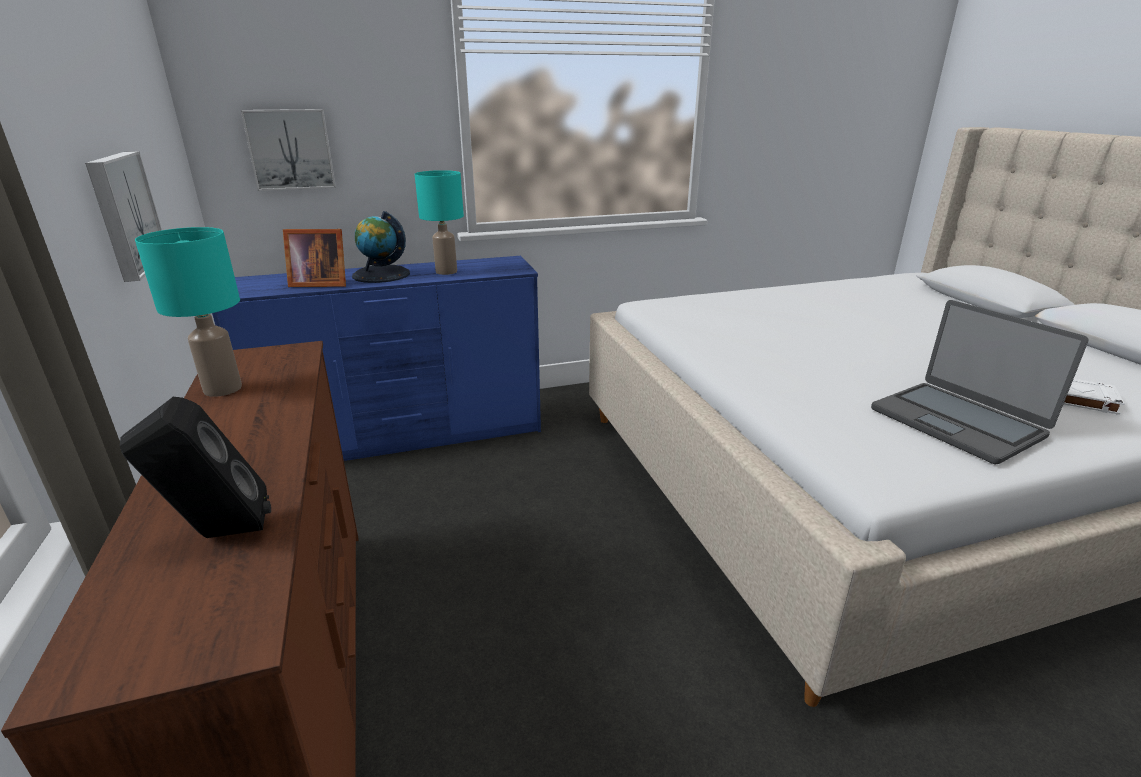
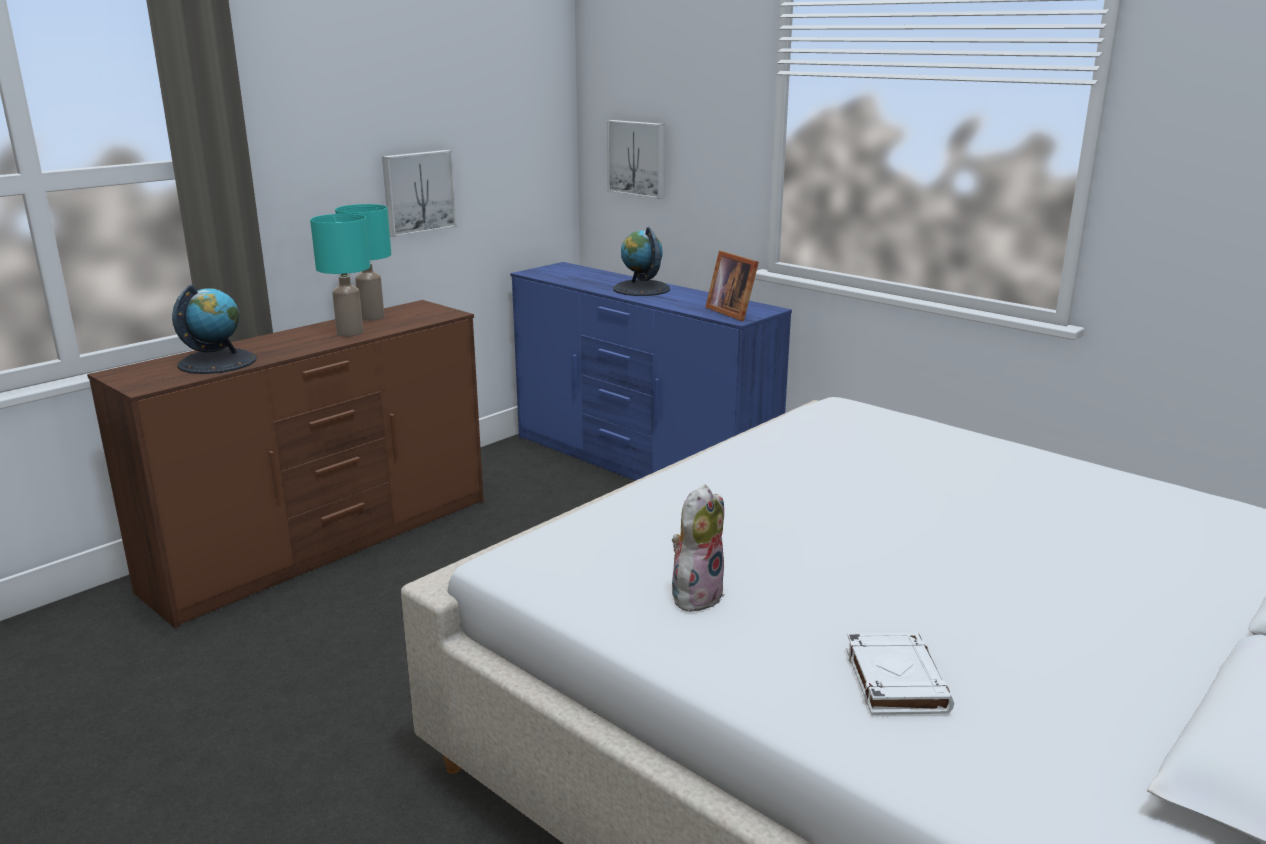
camera: 60 degrees right, 5 degrees down
black speaker [120,397,271,538] -> globe [172,284,257,374]
picture frame [283,229,346,287] -> picture frame moved to [705,251,759,321]
turquoise table lamp [415,170,464,275] -> turquoise table lamp moved to [310,214,370,337]
laptop [871,300,1089,464] -> plush toy [672,484,725,614]

